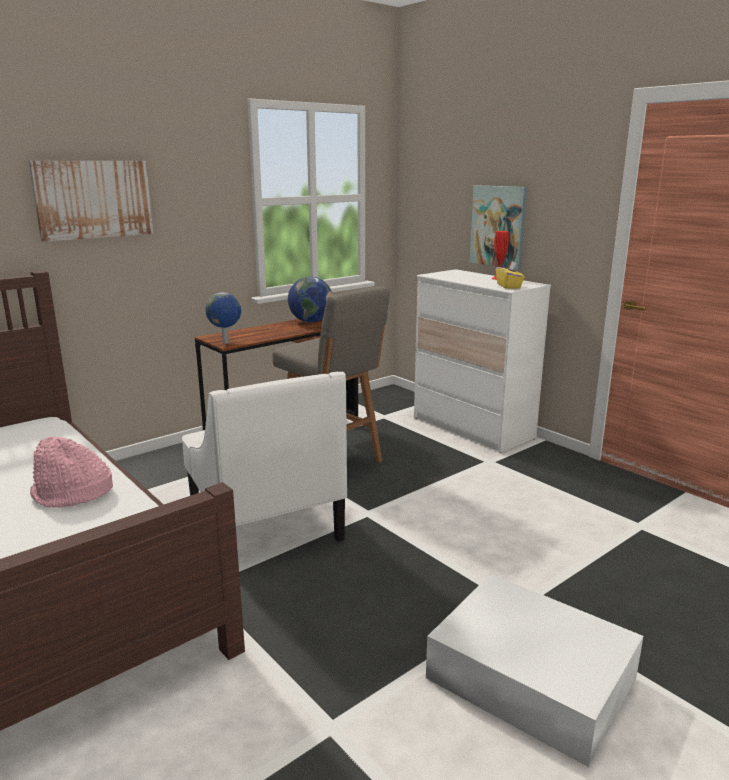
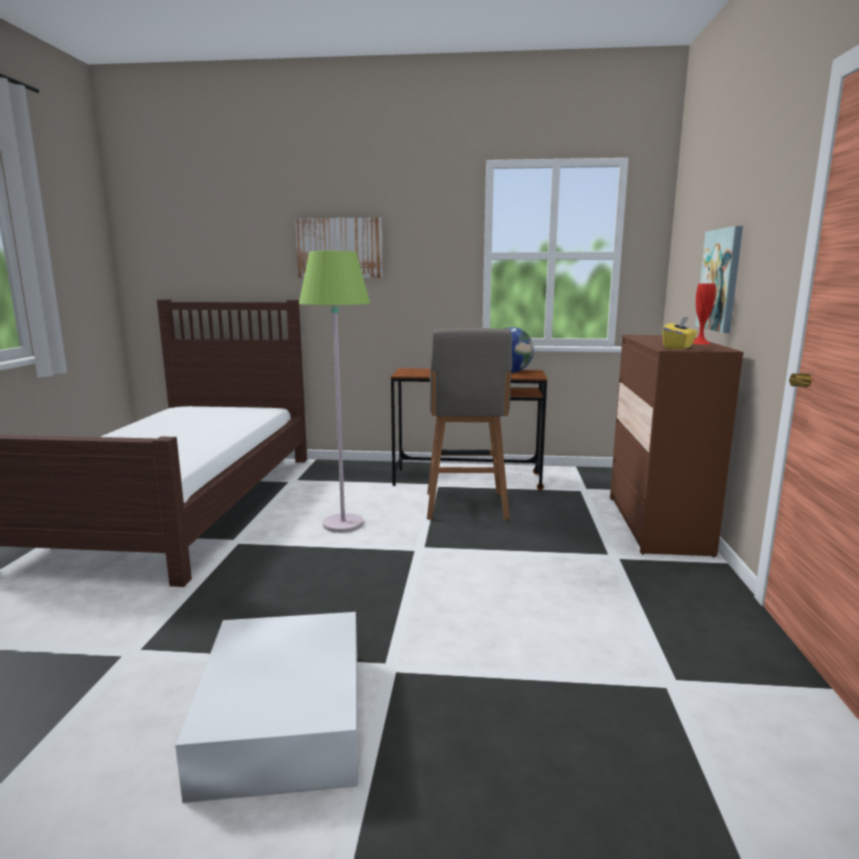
camera: 45 degrees right, 5 degrees down
pink hat [30,437,113,508] -> none
white armchair [182,372,347,542] -> green floor lamp [299,251,370,533]
globe [205,292,241,344] -> none
white dresser [414,269,551,453] -> brown dresser [610,335,744,557]

